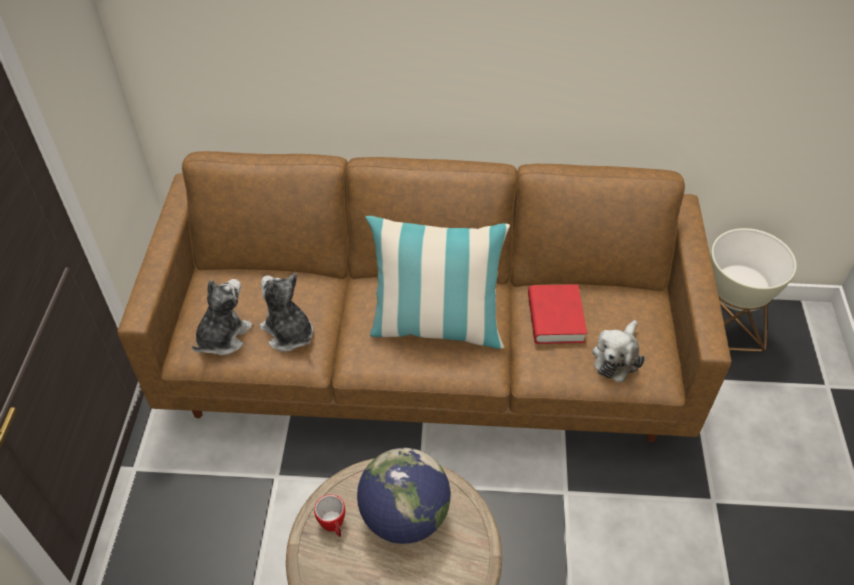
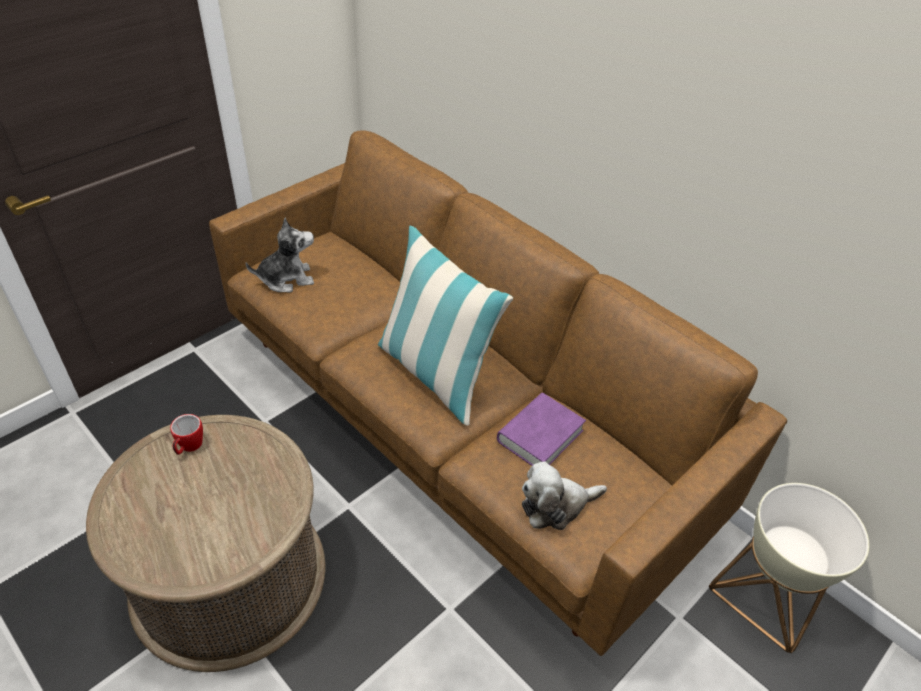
camera: 40 degrees right, 5 degrees down
plush toy [260,272,314,352] -> none
globe [357,448,451,544] -> none
red book [528,284,587,344] -> purple book [497,393,586,466]

